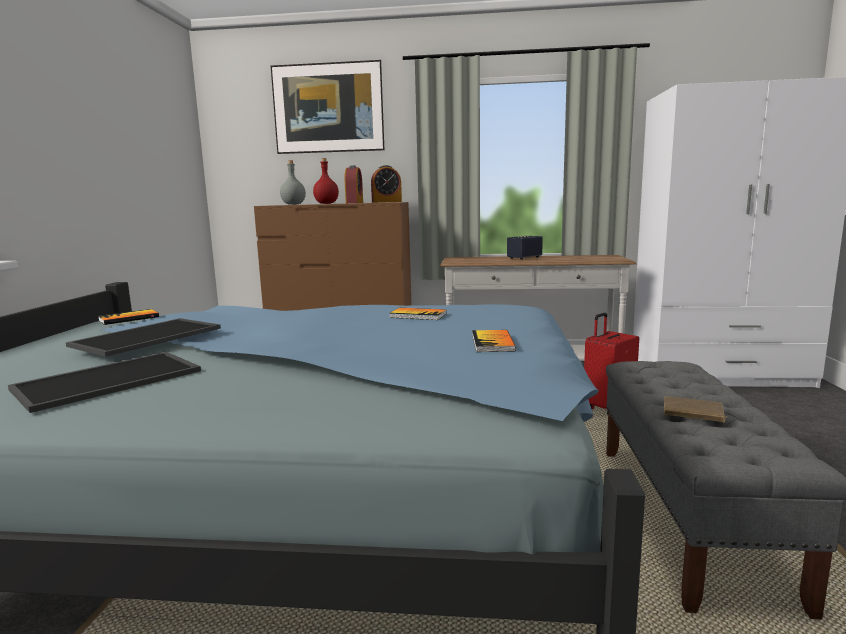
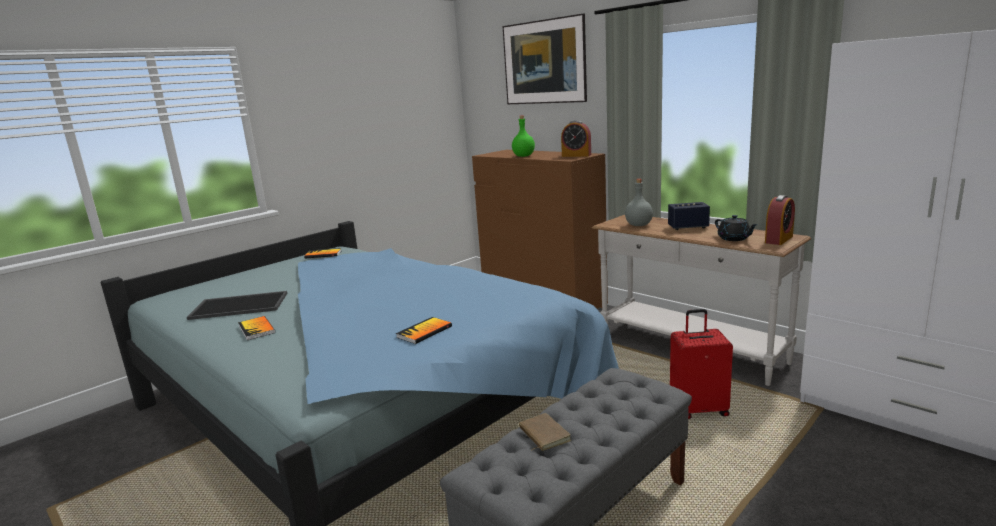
camera: 40 degrees right, 5 degrees up
tray [66,318,221,357] -> none
grey bottle [280,160,306,205] -> grey bottle moved to [625,179,653,226]
red bottle [313,158,339,204] -> green bottle [512,115,535,157]
alarm clock [344,165,363,203] -> alarm clock moved to [765,195,795,245]
book [389,308,447,320] -> book moved to [238,316,275,340]
none -> black teapot [715,215,758,241]

